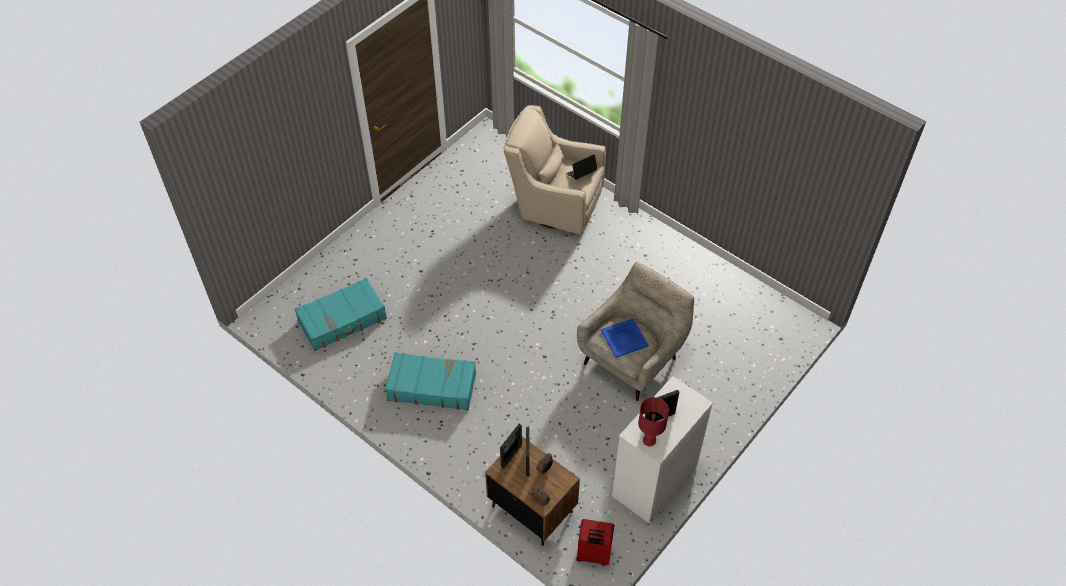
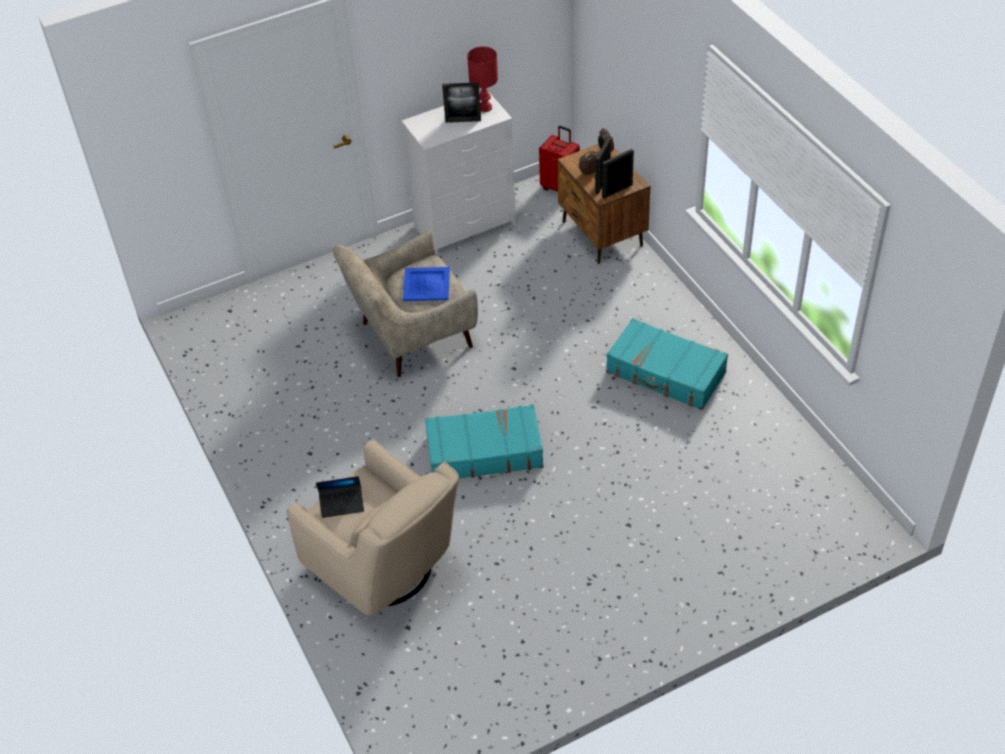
camera: 155 degrees left, 5 degrees down
turquoise suitcase [294,278,387,351] -> turquoise suitcase moved to [425,404,544,478]

